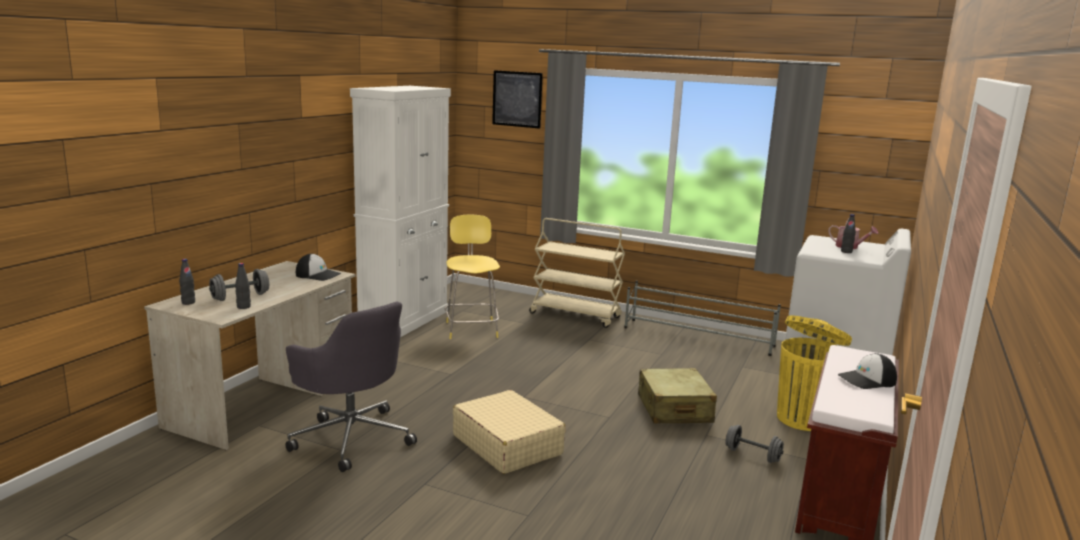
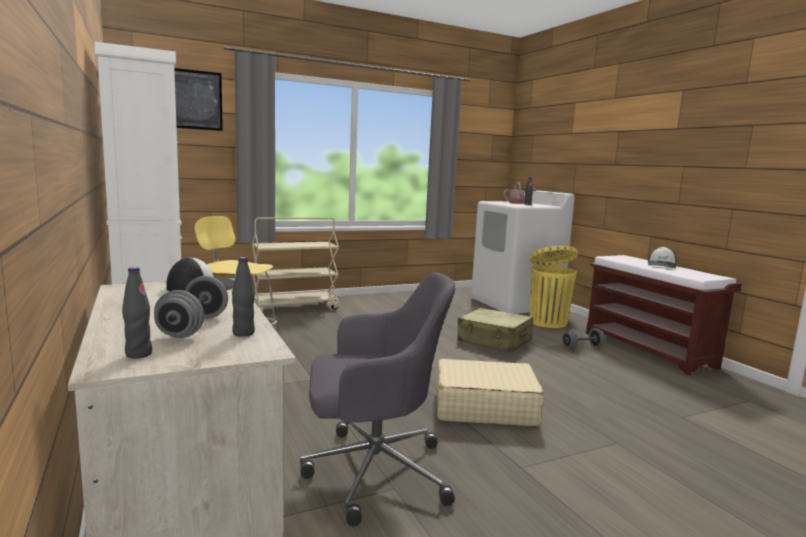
camera: 50 degrees left, 5 degrees down
grey shoe rack [624,281,781,356] -> none

